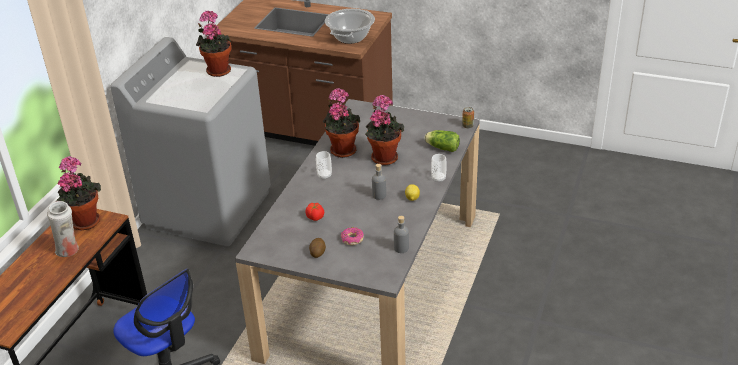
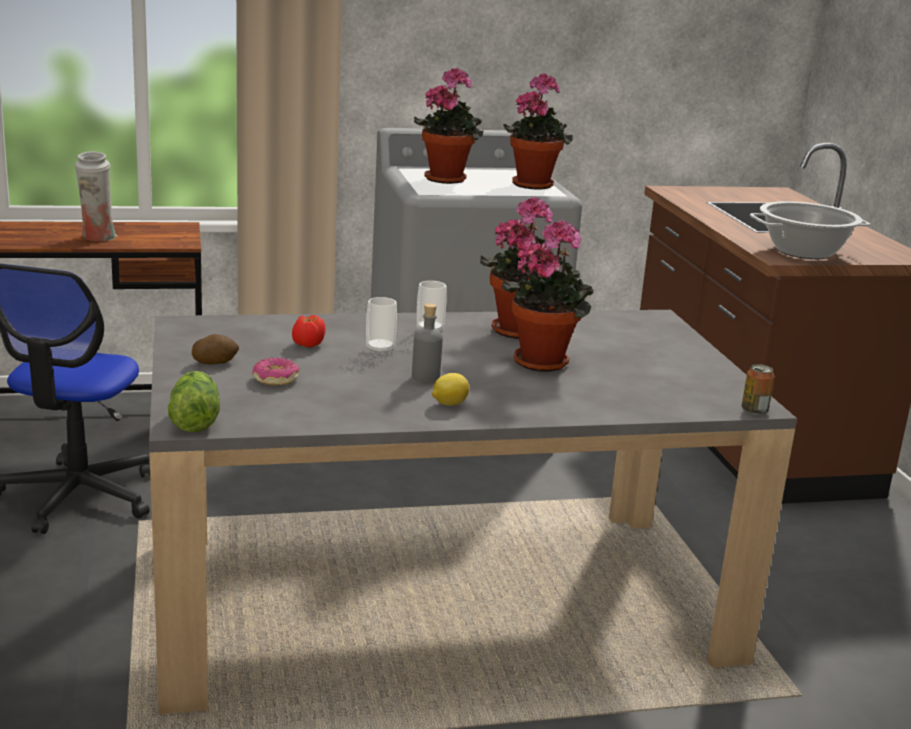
camera: 55 degrees right, 15 degrees down
potted plant [56,156,101,231] -> potted plant moved to [414,67,483,184]
grey bottle [394,216,409,253] -> none
lettuce [425,130,460,152] -> lettuce moved to [168,371,220,432]
cup [431,154,447,182] -> cup moved to [366,297,397,354]

